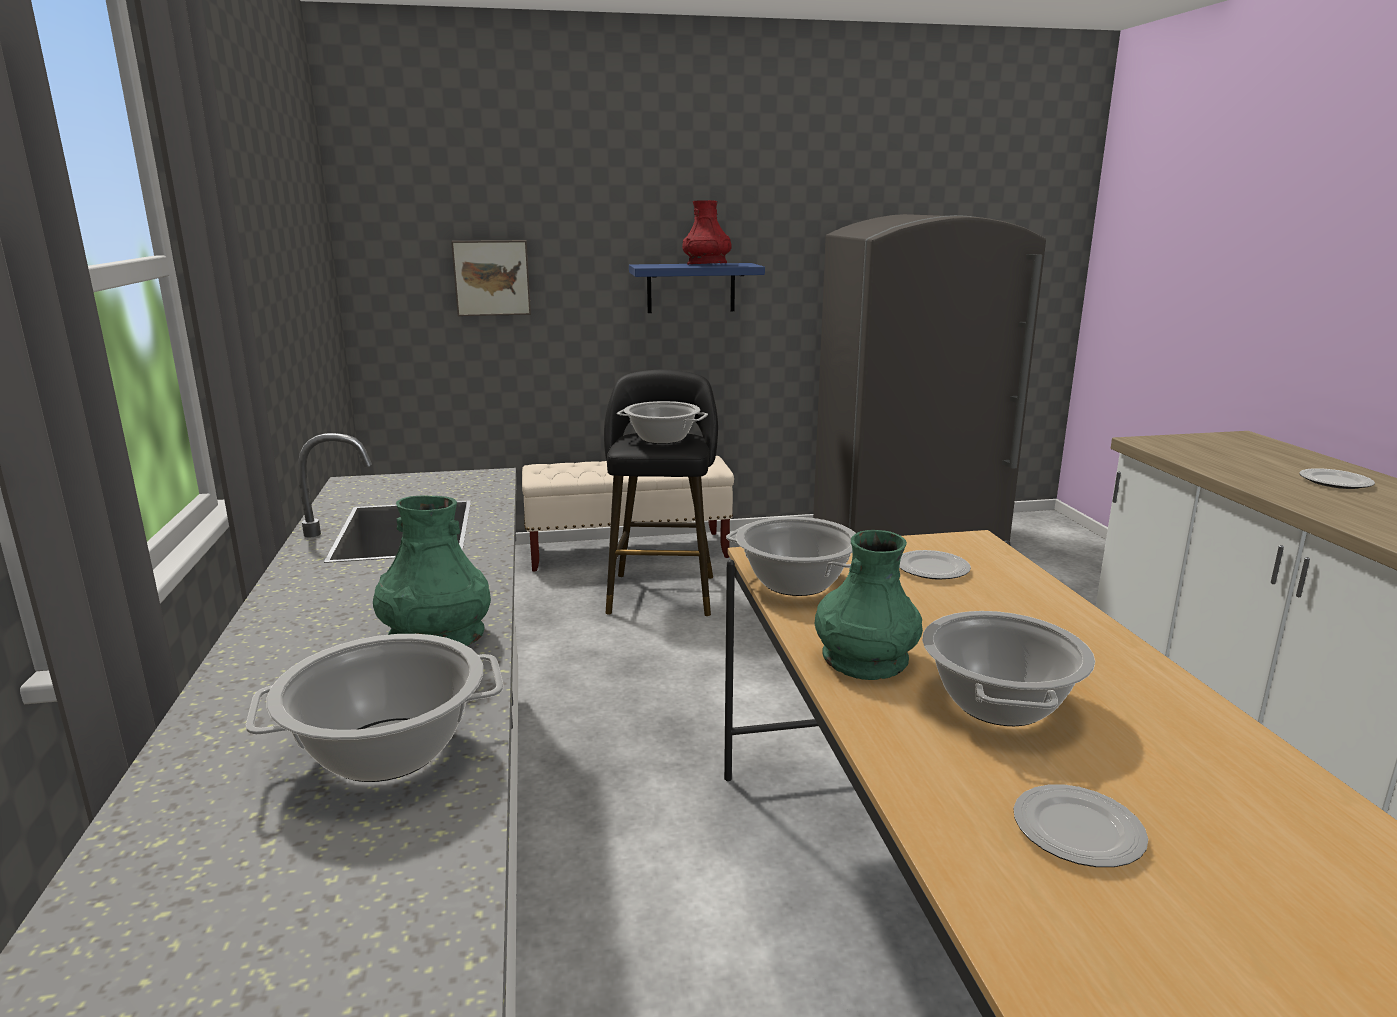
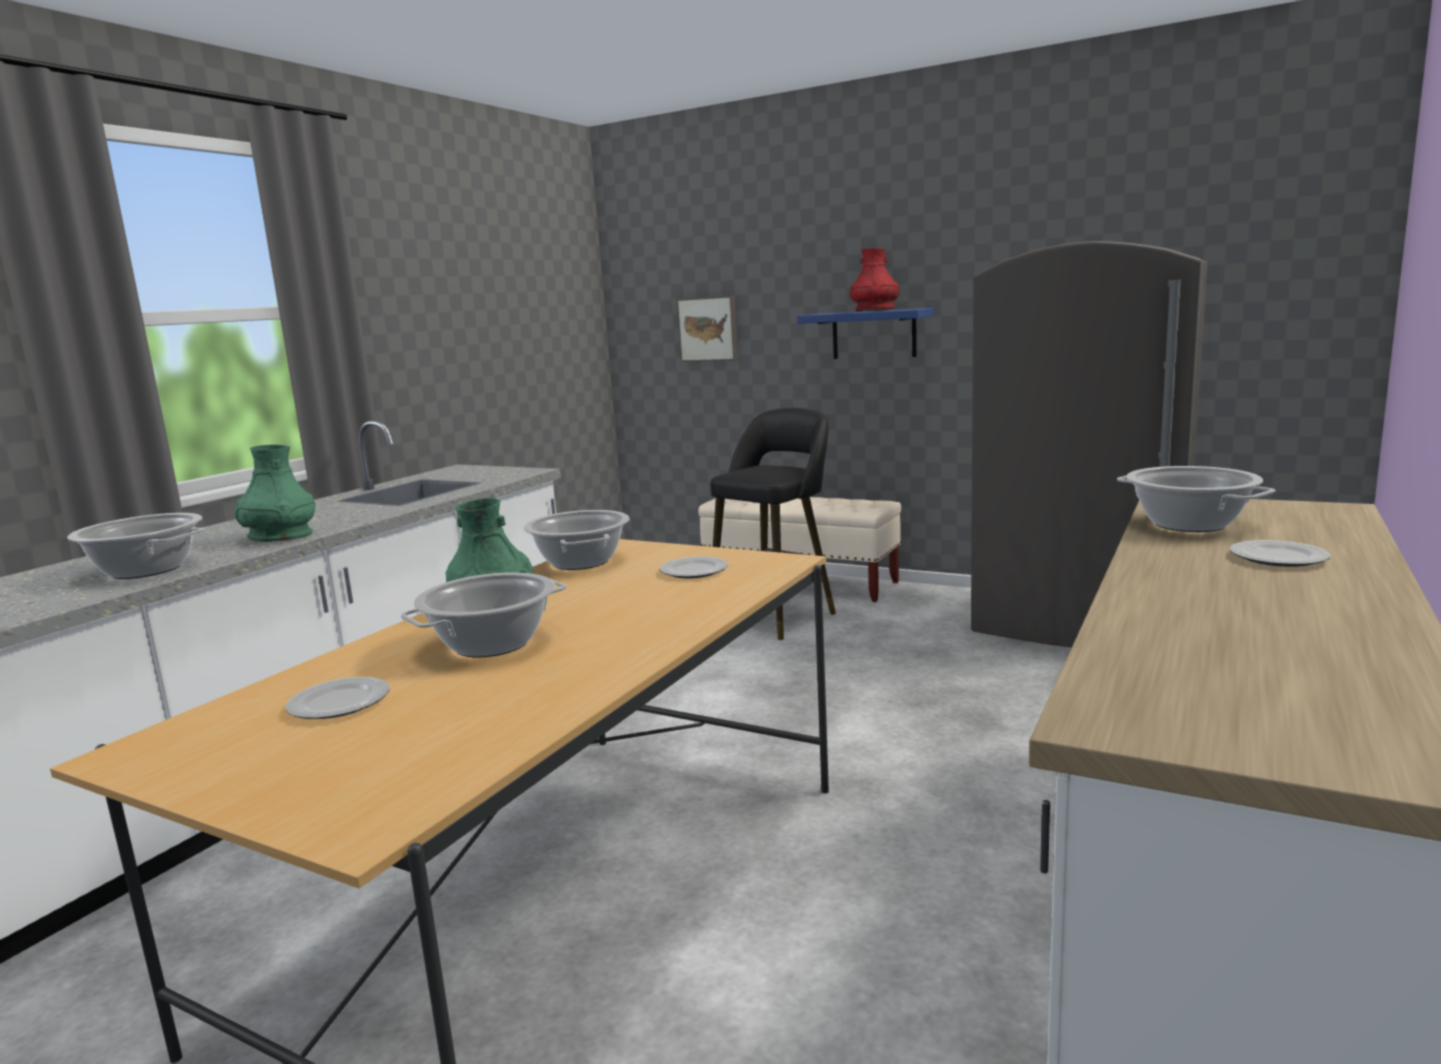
camera: 40 degrees right, 5 degrees down
cooking pot [617,401,708,444] -> cooking pot moved to [1117,466,1275,532]

